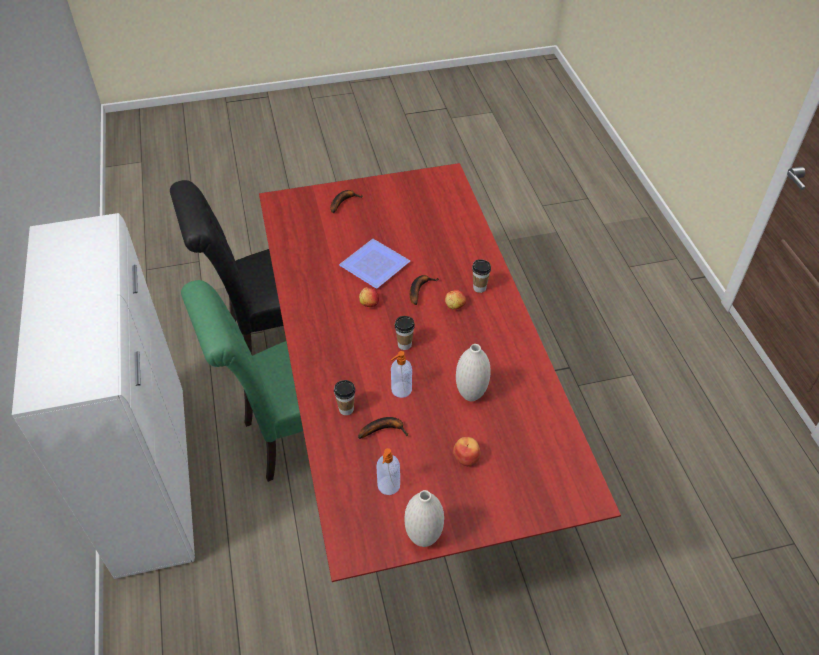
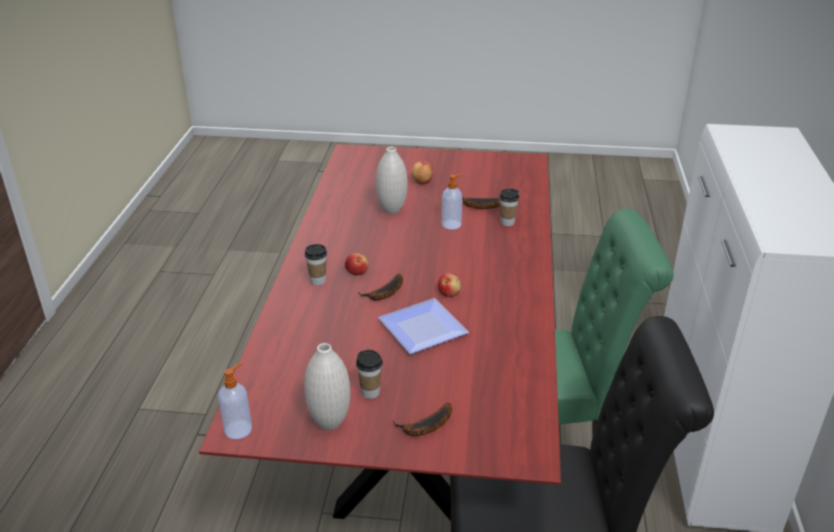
camera: 160 degrees left, 15 degrees down
soap dispenser [376,448,400,495] -> soap dispenser moved to [218,363,252,439]
cup [395,316,415,350] -> cup moved to [356,349,383,399]
white vase [405,490,444,547] -> white vase moved to [304,343,350,430]

